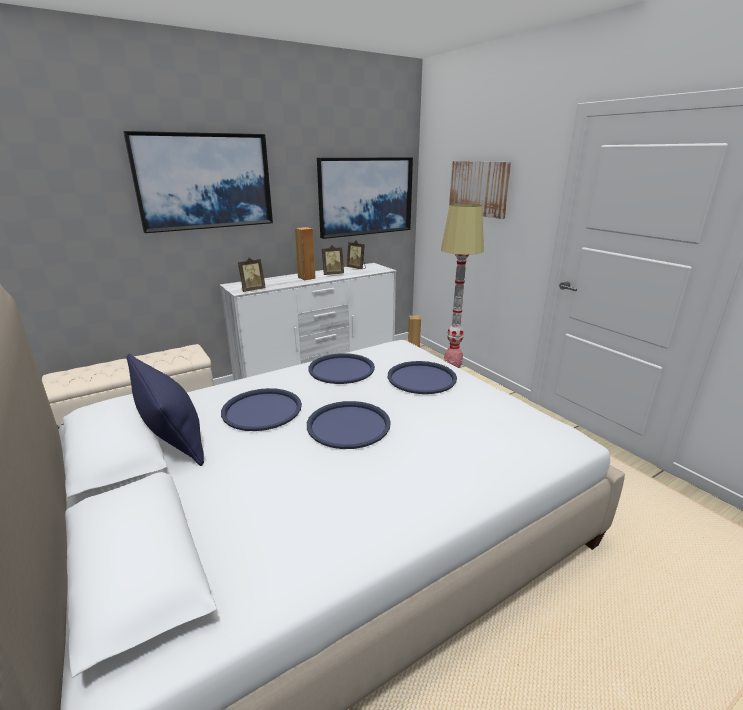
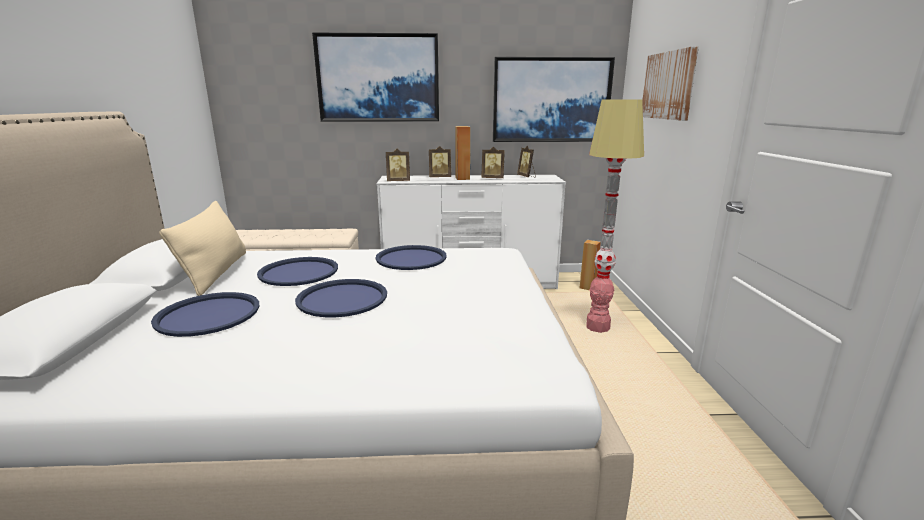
camera: 30 degrees right, 5 degrees down
blue pillow [126,354,204,466] -> beige pillow [159,201,246,296]
blue tray [388,361,457,394] -> blue tray moved to [151,292,259,337]
none -> picture frame [429,146,451,177]

